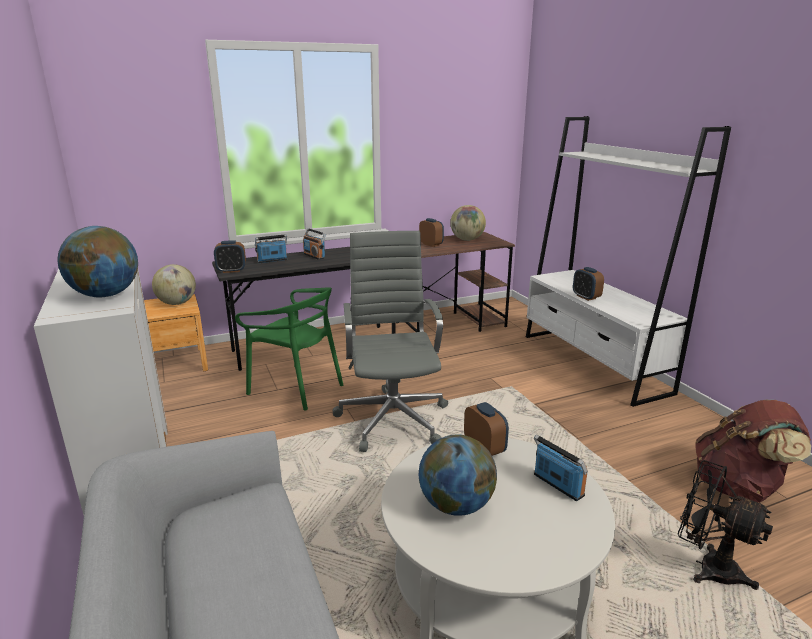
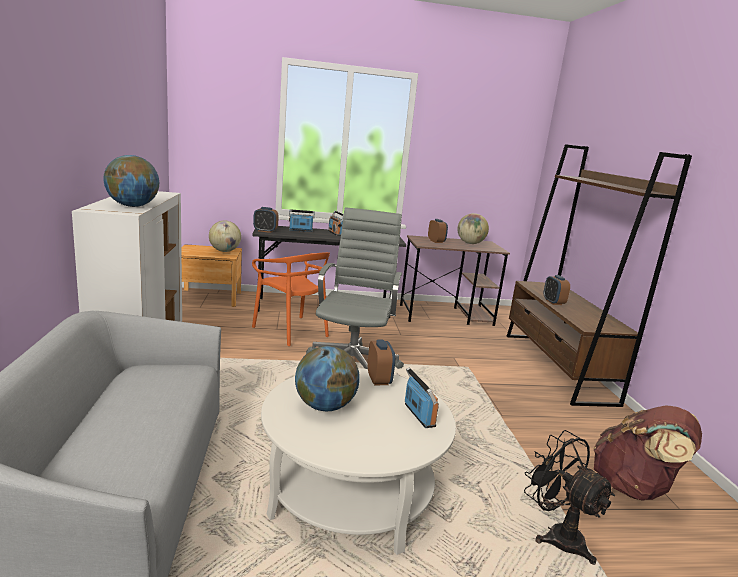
camera: 15 degrees right, 5 degrees down
green chair [235,287,343,410] -> orange chair [252,252,330,346]
white bookcase [526,116,731,407] -> brown bookcase [507,144,692,407]

